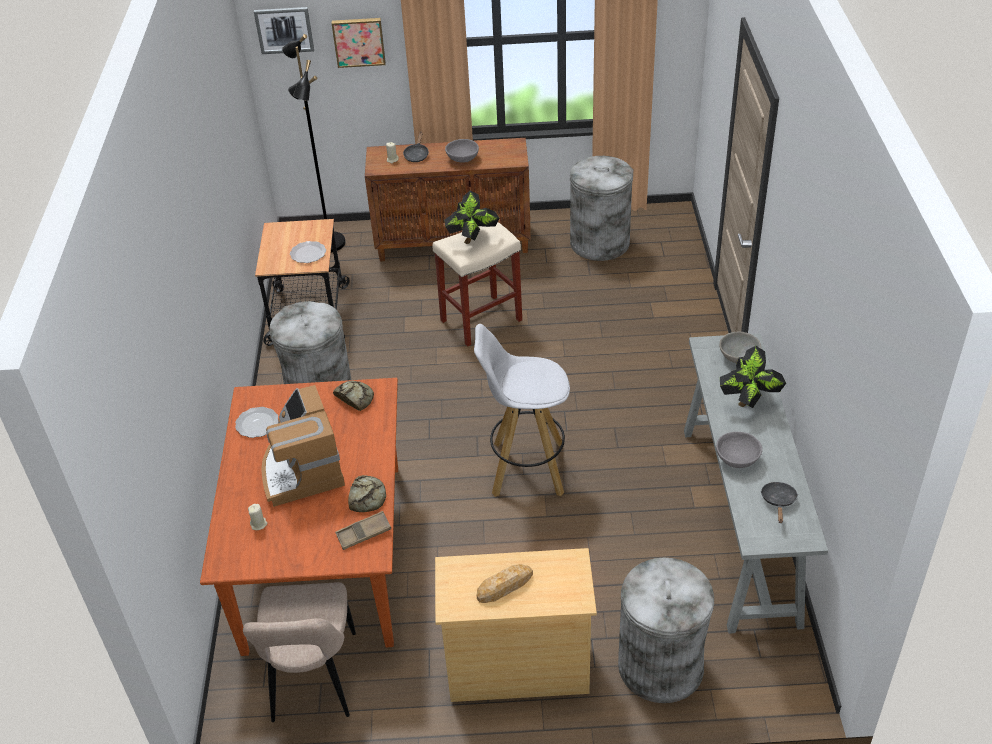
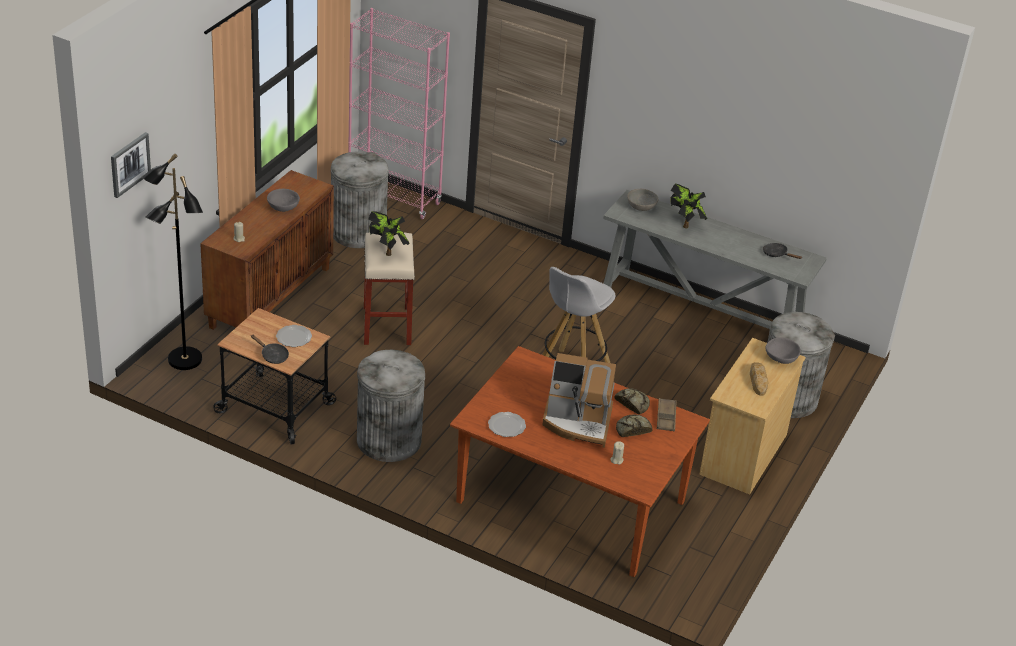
camera: 65 degrees left, 5 degrees down
beige chair [243,582,356,722] -> none
picture [332,18,386,68] -> none
bread [333,381,374,411] -> bread moved to [616,415,653,437]
black frying pan [403,132,429,162] -> black frying pan moved to [251,335,289,364]
grey bowl [716,432,762,468] -> grey bowl moved to [765,338,801,364]
none -> pink bookcase [348,8,450,219]

